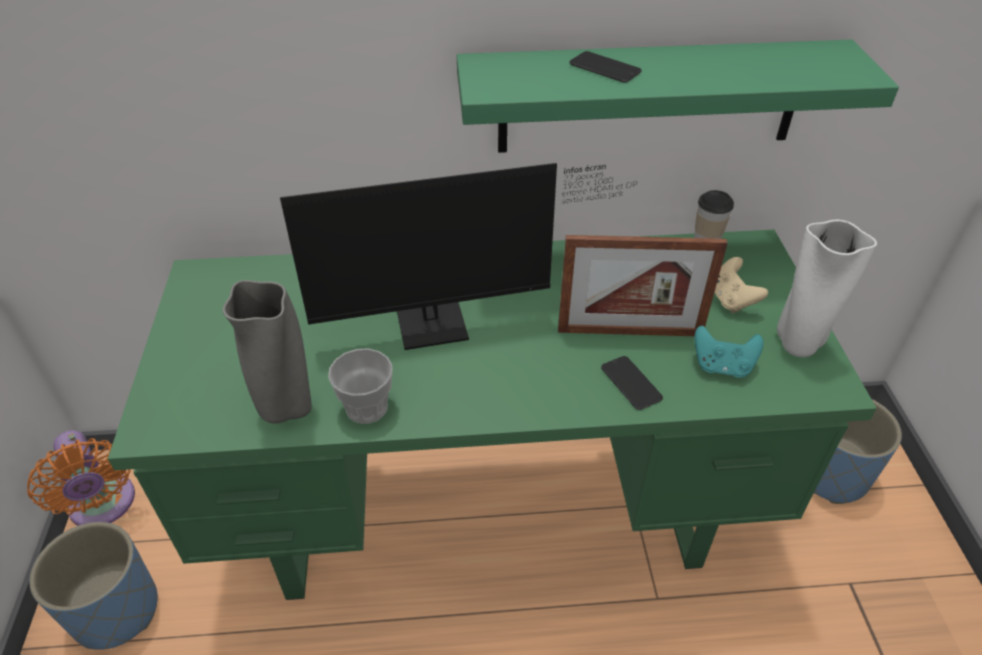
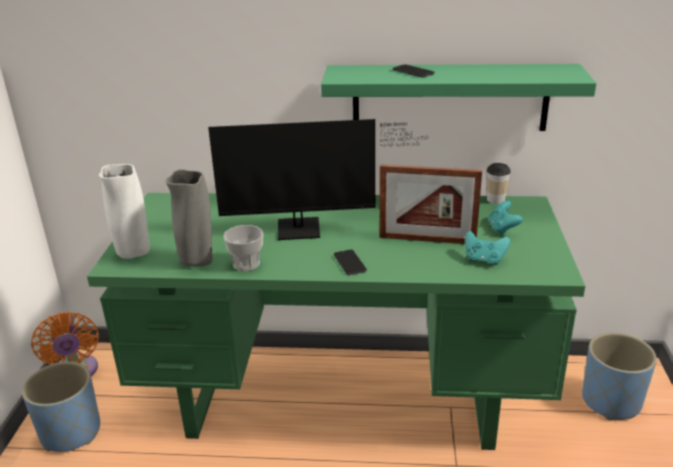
camera: 10 degrees right, 15 degrees down
phone [601,356,663,410] -> phone moved to [334,249,367,275]
beige game controller [714,257,768,313] -> turquoise game controller [488,201,523,235]
white vase [777,220,877,357] -> white vase moved to [99,164,150,259]

